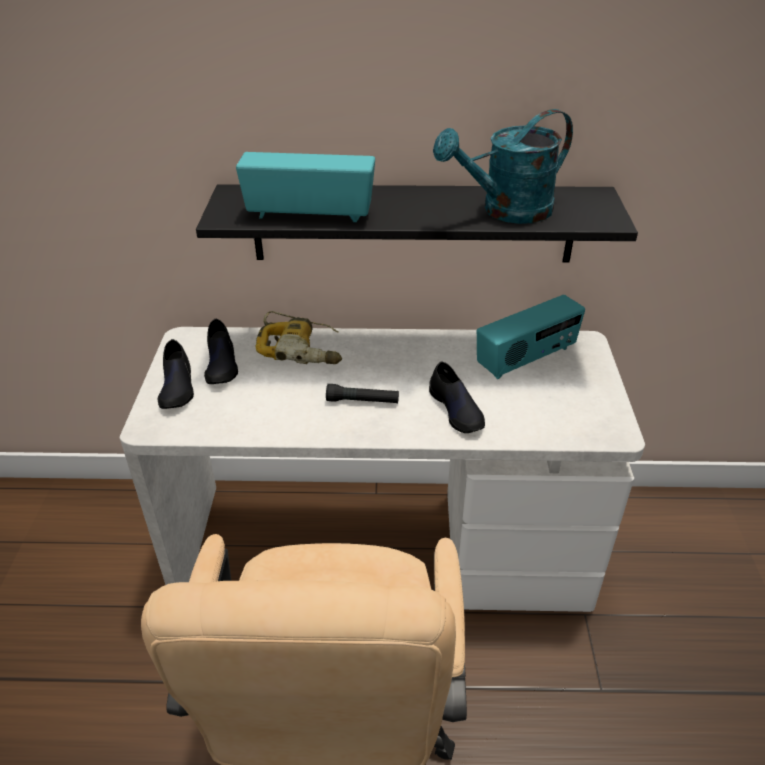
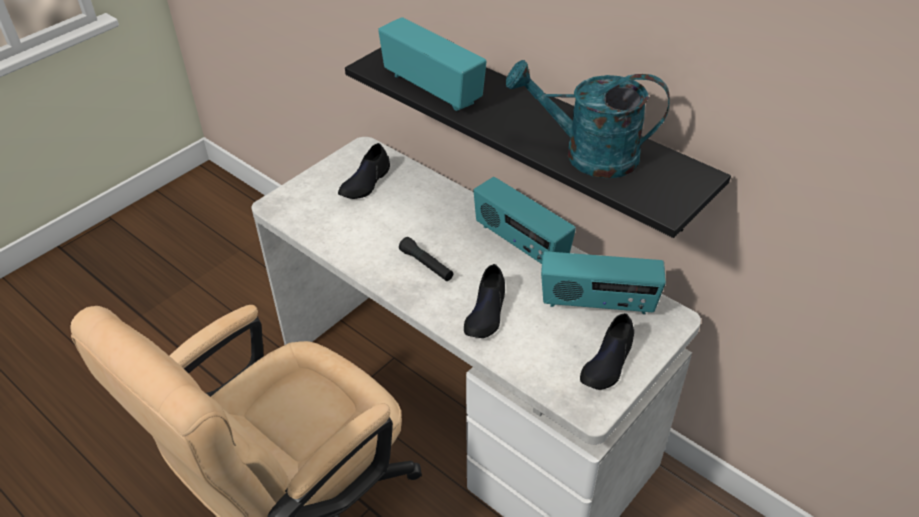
camera: 40 degrees right, 5 degrees up
black shoe [158,339,194,409] -> black shoe moved to [580,313,634,390]
power drill [255,311,342,364] -> none
none -> radio [473,177,576,264]

